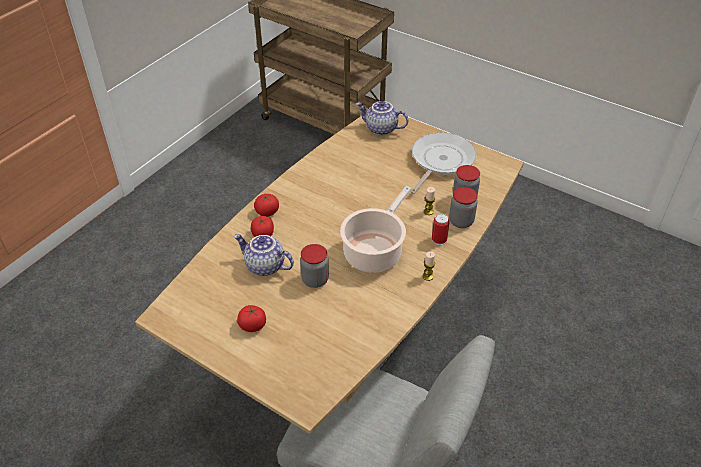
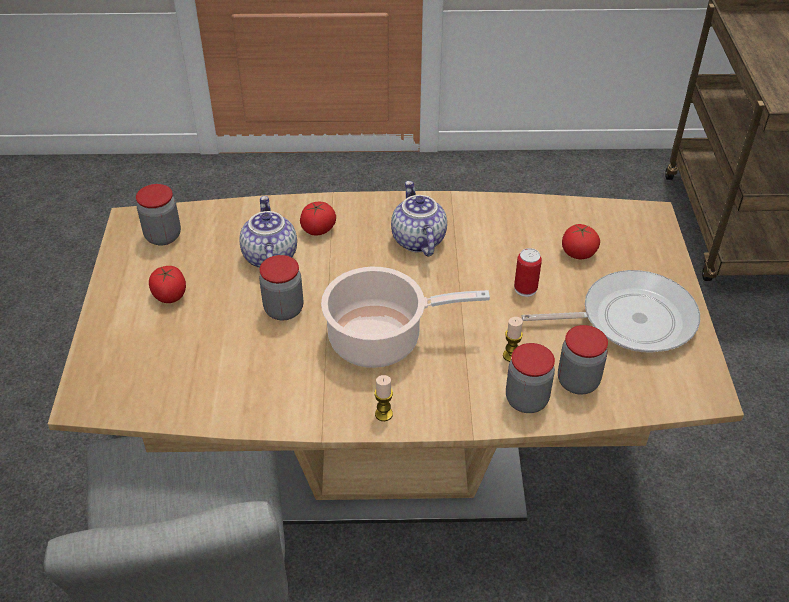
camera: 55 degrees right, 0 degrees up
tomato [254,194,279,217] -> tomato moved to [562,224,600,259]
teapot [356,101,408,135] -> teapot moved to [391,181,447,256]
can [432,214,450,245] -> can moved to [514,248,542,297]
none -> jar [136,184,181,246]

